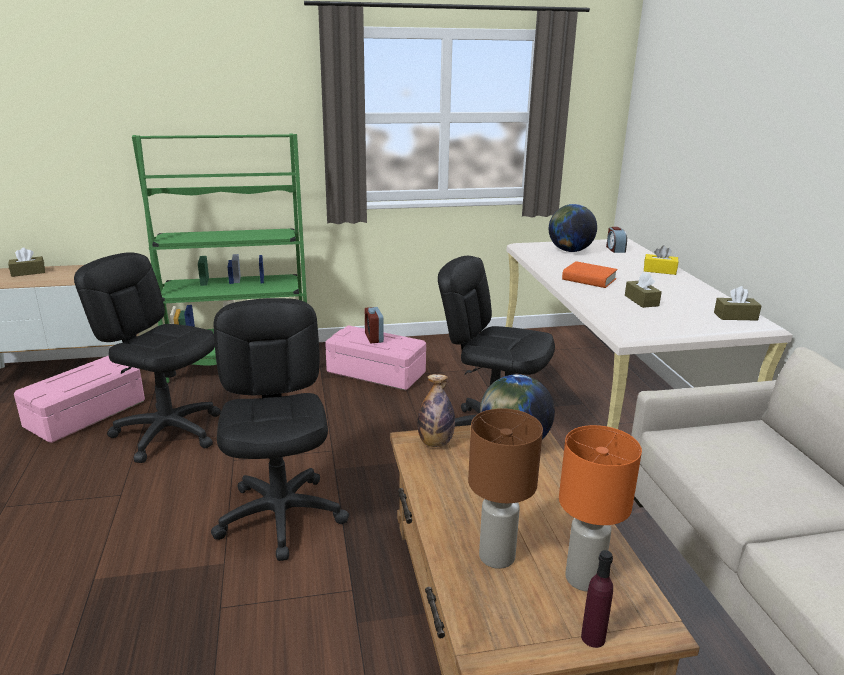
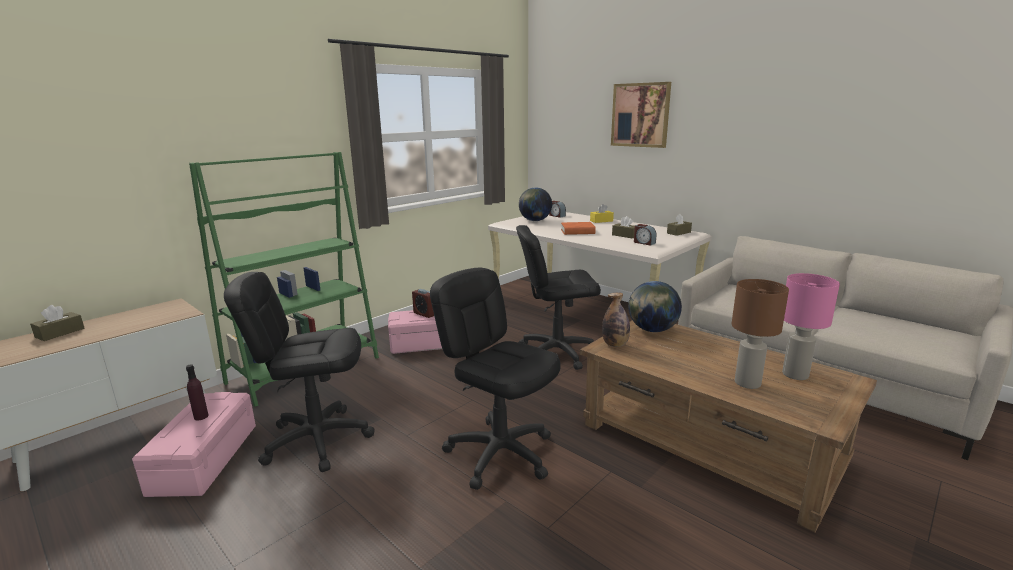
camera: 35 degrees left, 5 degrees down
orange table lamp [559,425,642,592] -> pink table lamp [782,273,840,380]
purple bottle [581,550,613,648] -> purple bottle moved to [186,364,209,420]
none -> picture [611,82,671,148]
none -> alarm clock [634,224,656,246]

